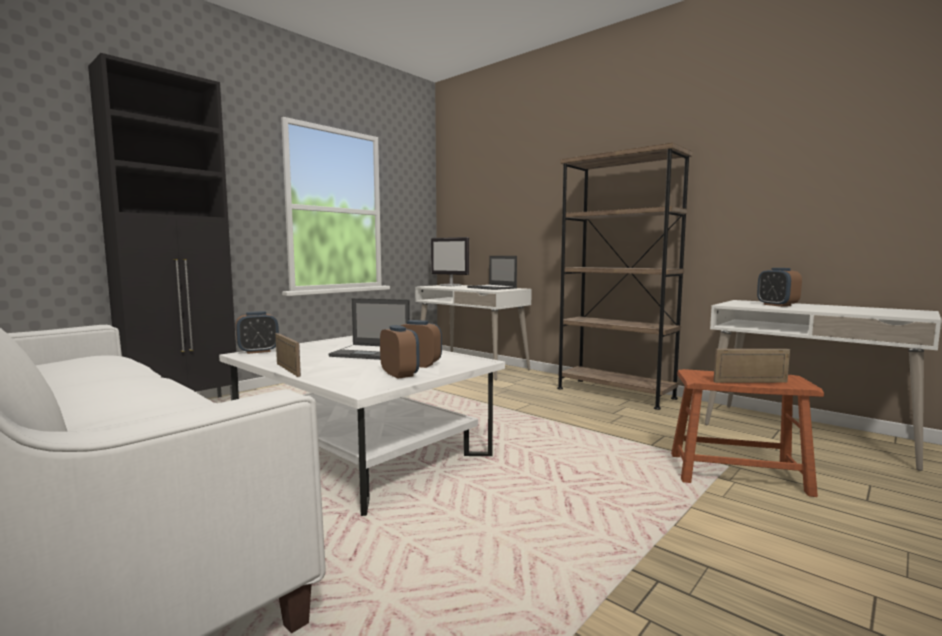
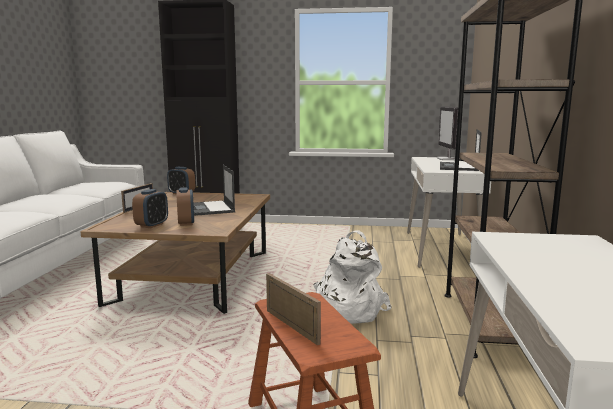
camera: 55 degrees right, 5 degrees up
white coffee table [219,336,505,516] -> brown coffee table [81,192,270,314]
alarm clock [757,268,802,307] -> none
none -> white backpack [313,230,391,324]

